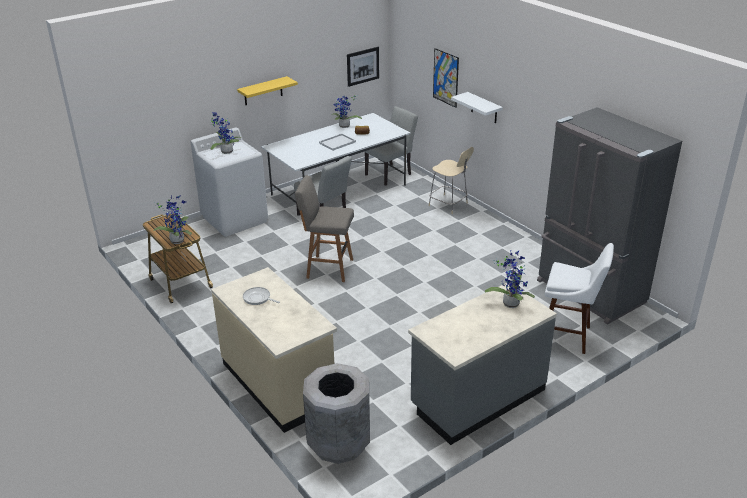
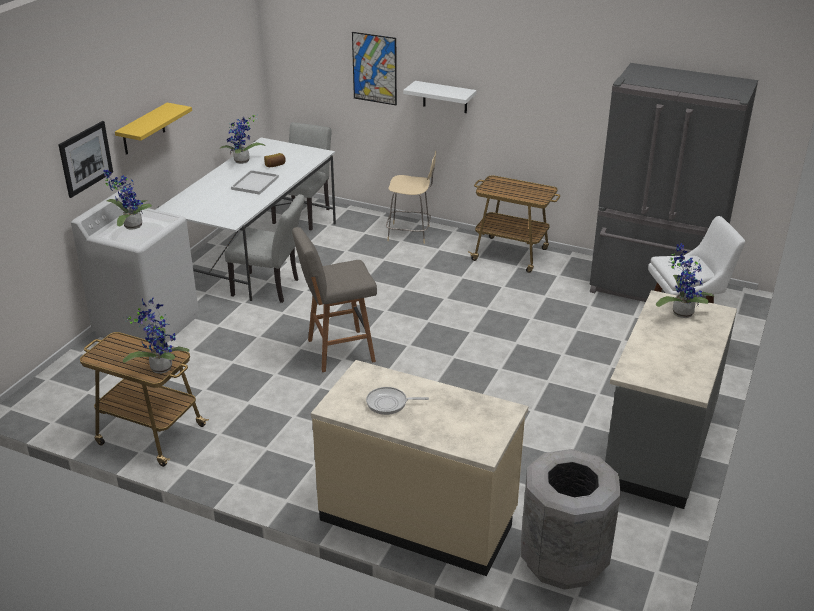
camera: 30 degrees left, 0 degrees up
picture [347,47,379,87] -> picture moved to [58,121,113,198]
none -> cart [468,175,560,273]

